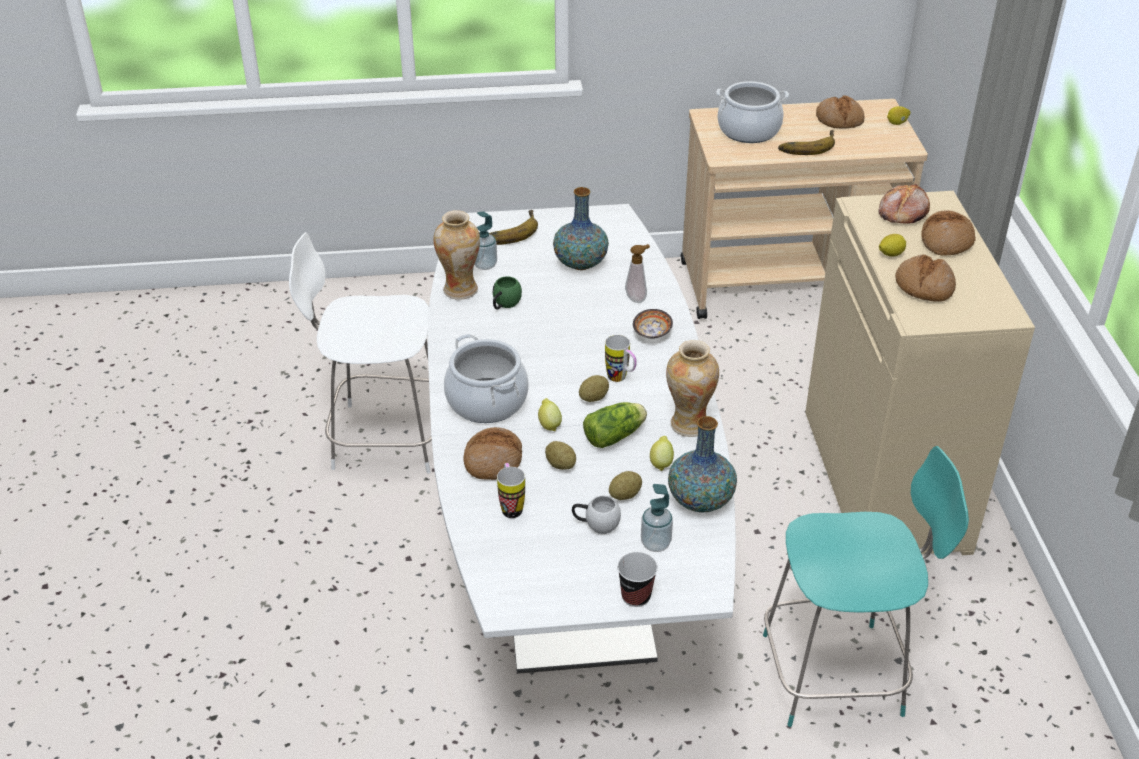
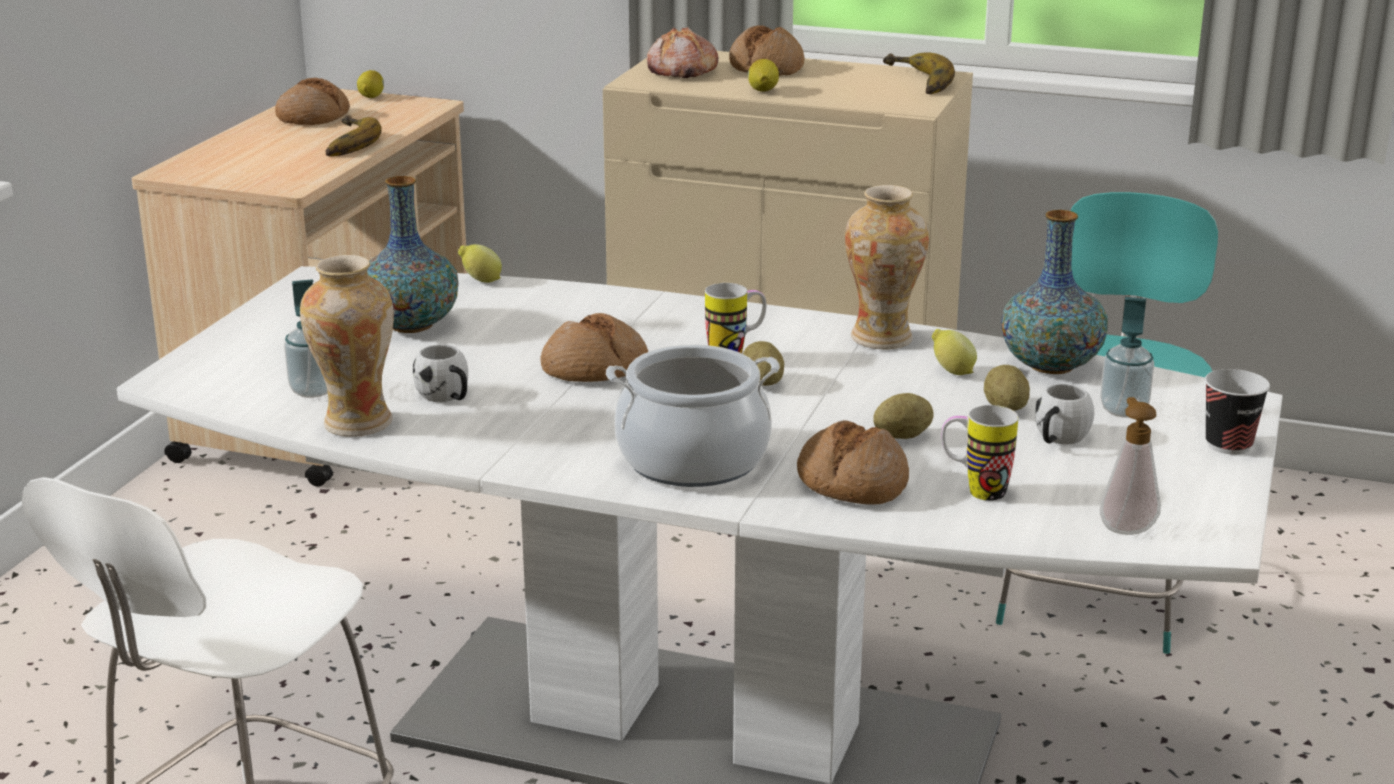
camera: 65 degrees left, 15 degrees down
banana [489,210,538,245] -> banana moved to [883,53,955,94]
green mug [493,276,522,310] -> white mug [413,345,468,402]
lemon [538,398,562,431] -> lemon moved to [458,244,502,283]
lettuce [583,402,647,448] -> none
soap dispenser [625,244,650,303] -> soap dispenser moved to [1100,397,1161,535]
bowl [633,309,673,339] -> none
cooking pot [716,81,789,143] -> none
bread [895,255,956,302] -> bread moved to [541,313,648,382]

